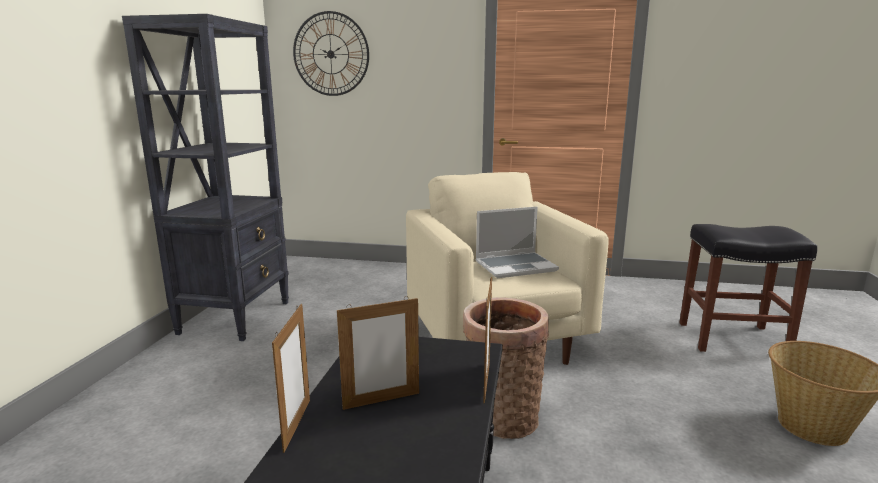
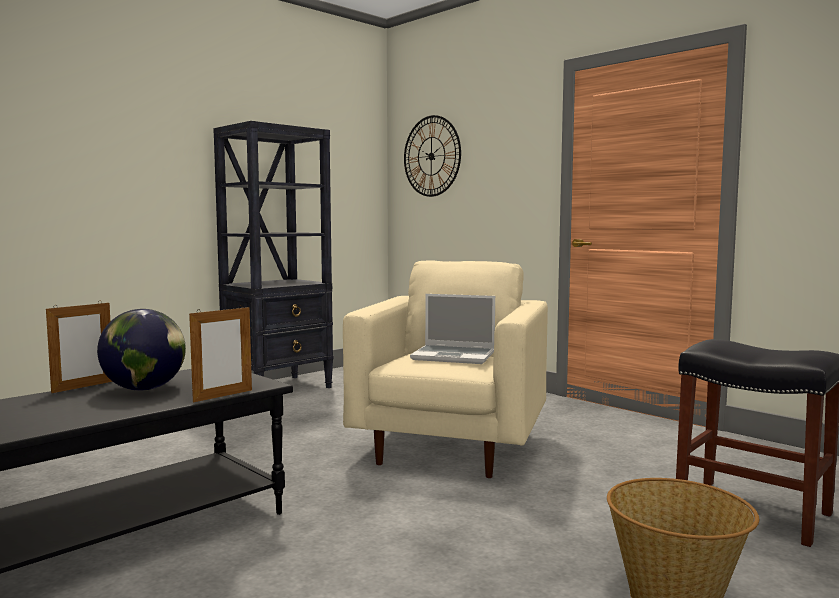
camera: 35 degrees right, 10 degrees down
picture frame [337,296,419,410] -> globe [97,309,186,391]
basket [463,297,549,439] -> none

